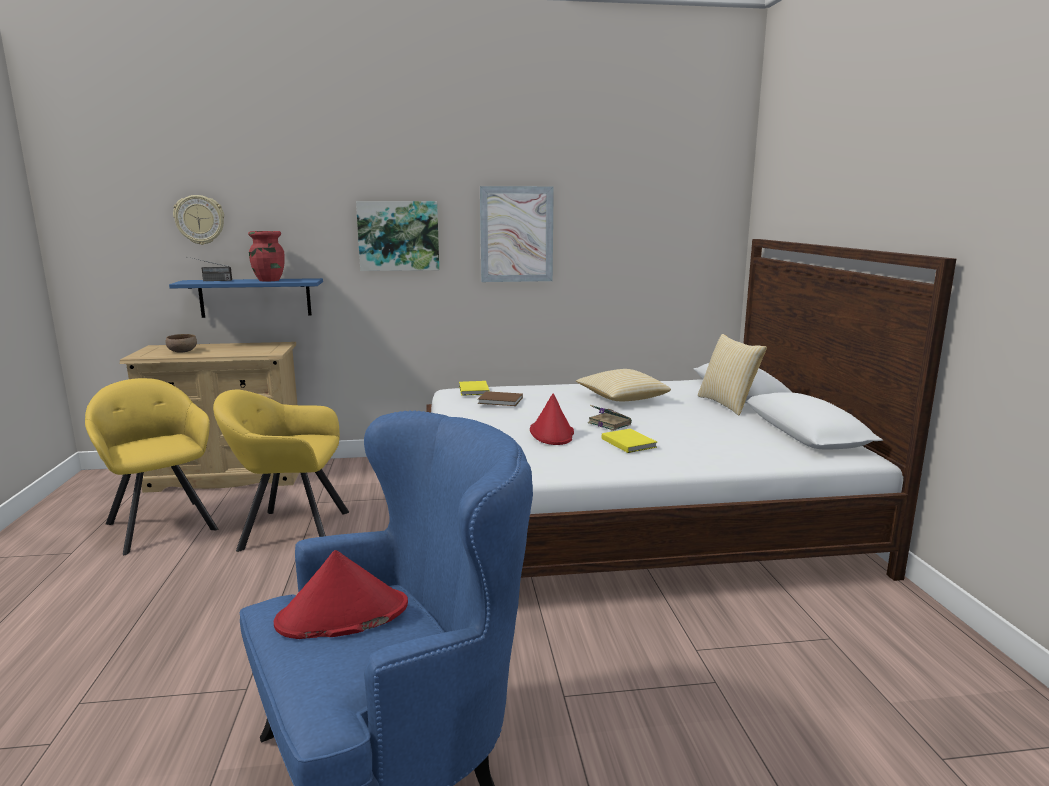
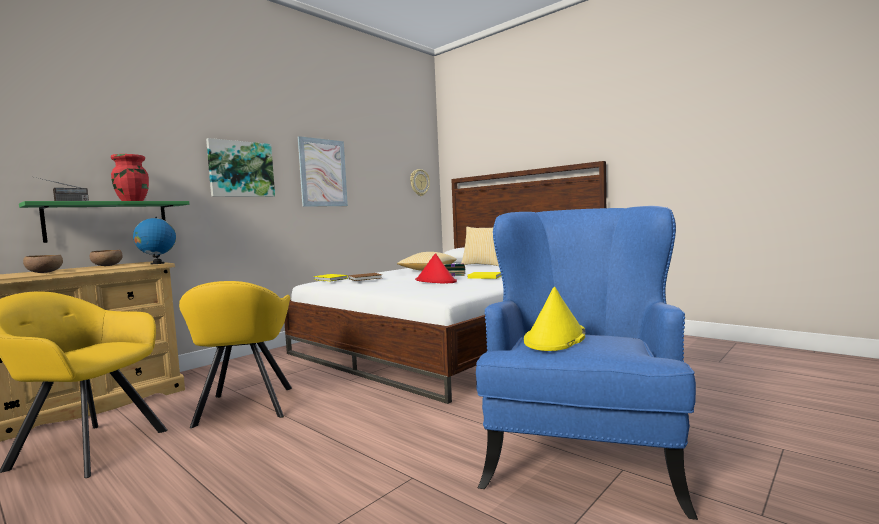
camera: 40 degrees left, 10 degrees down
blue shelf [169,278,323,318] -> green shelf [19,201,189,243]
wall clock [173,195,224,245] -> wall clock moved to [410,169,430,196]
yellow armchair [213,389,349,552] -> yellow armchair turned 60 degrees counterclockwise [179,281,292,428]
red hat [274,550,408,639] -> yellow hat [524,287,585,351]
none -> brown bowl [90,250,123,266]
none -> globe [133,217,176,264]

